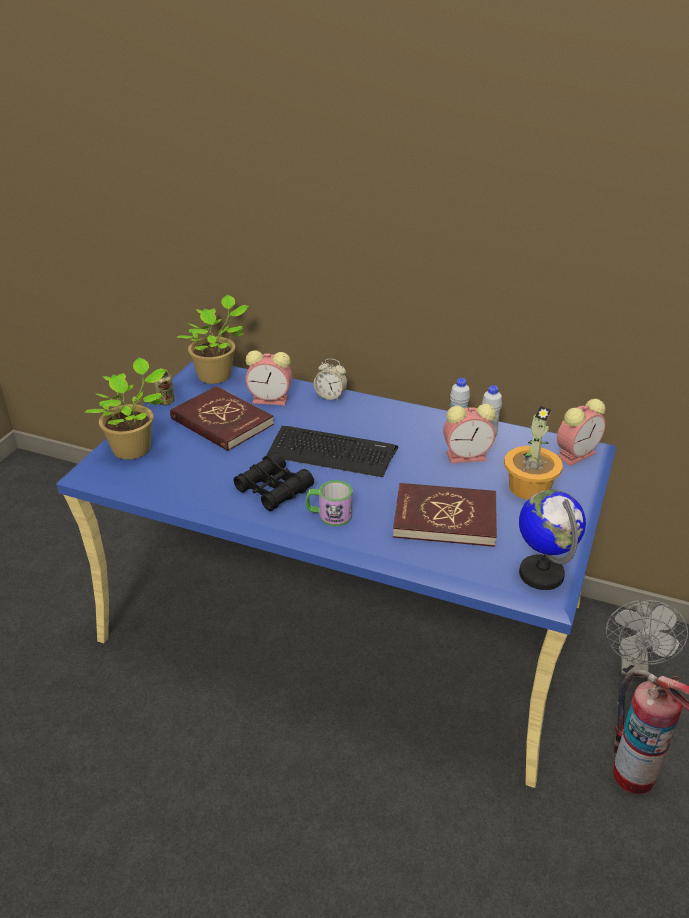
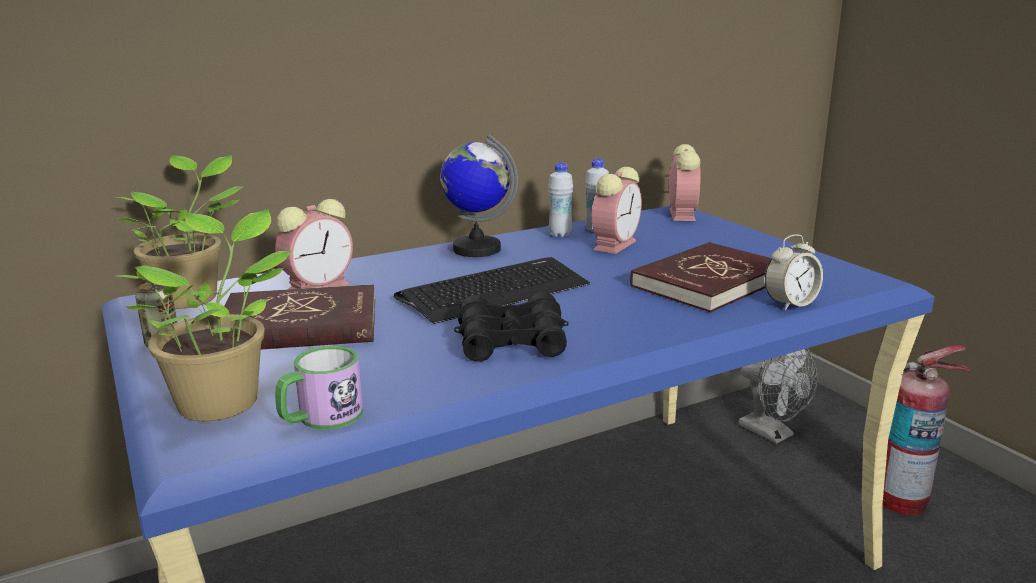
camera: 50 degrees left, 15 degrees down
mug [306,480,352,526] -> mug moved to [275,346,363,429]
alarm clock [314,359,347,401] -> alarm clock moved to [765,234,823,310]
potted plant [504,406,563,500] -> none
globe [519,490,586,590] -> globe moved to [440,135,518,257]

